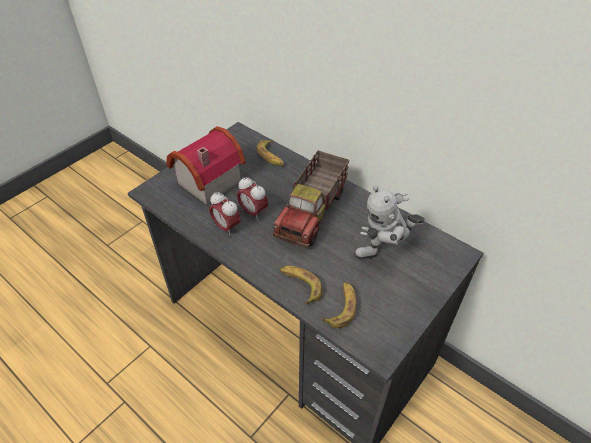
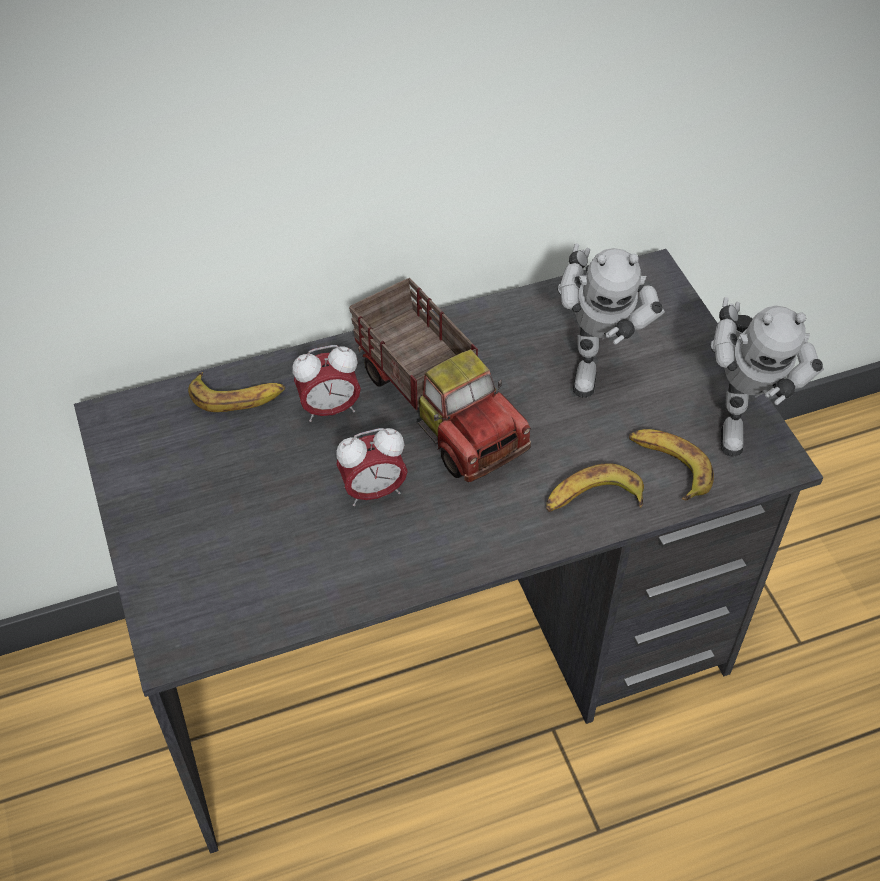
camera: 60 degrees left, 5 degrees up
toy house [166,126,246,205] -> none
alarm clock [209,192,241,236] -> alarm clock moved to [292,345,361,422]
none -> toy robot [710,297,824,457]

